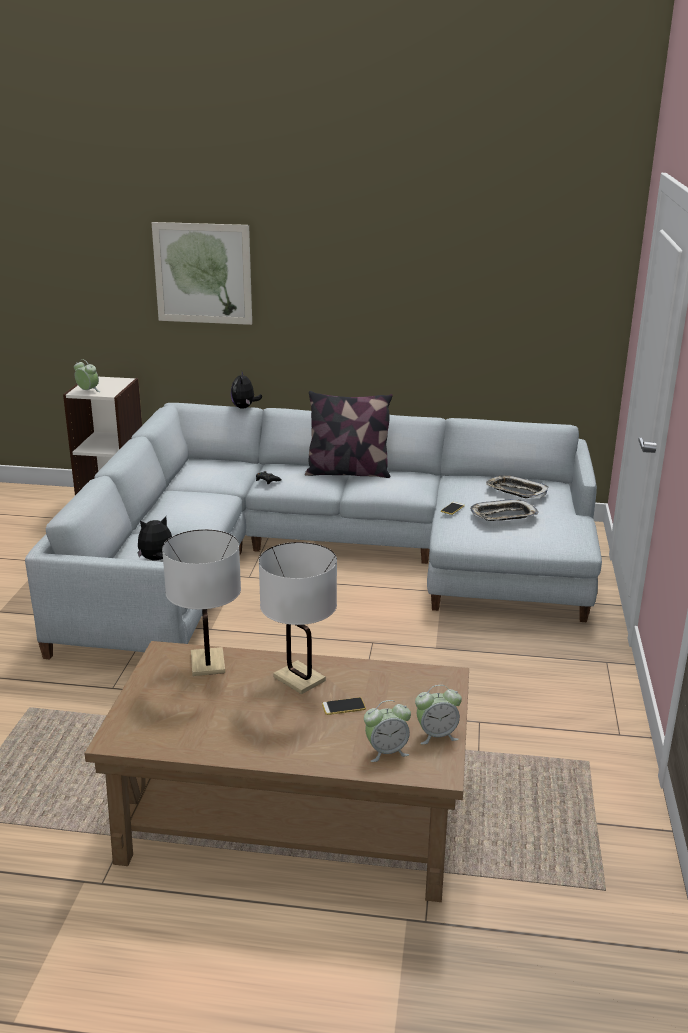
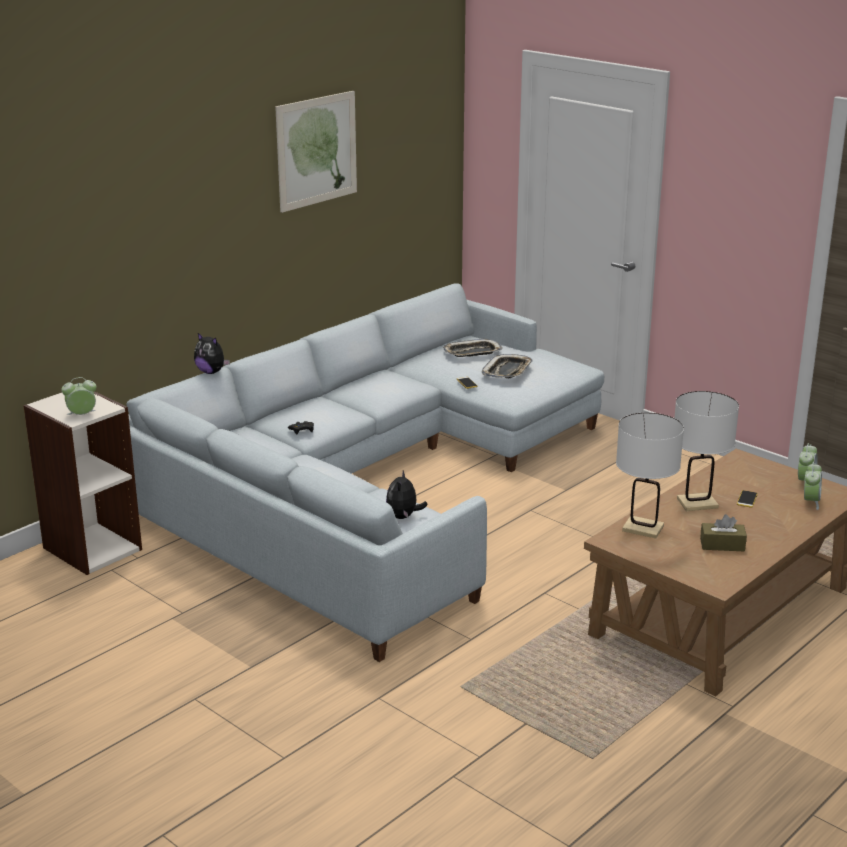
camera: 55 degrees left, 0 degrees up
picture [152,222,252,325] -> picture moved to [275,91,357,213]
pillow [305,391,393,478] -> none
none -> brown tissue box [700,514,747,552]

